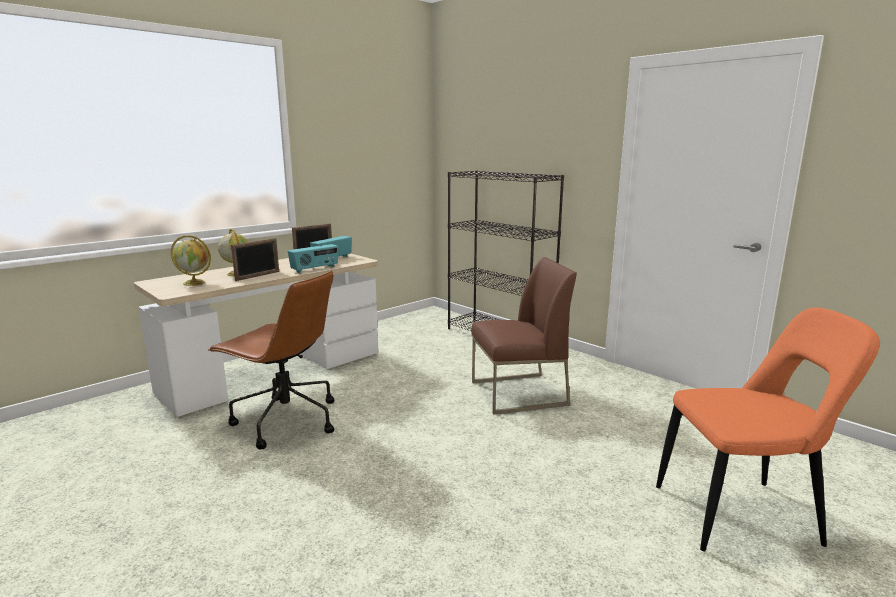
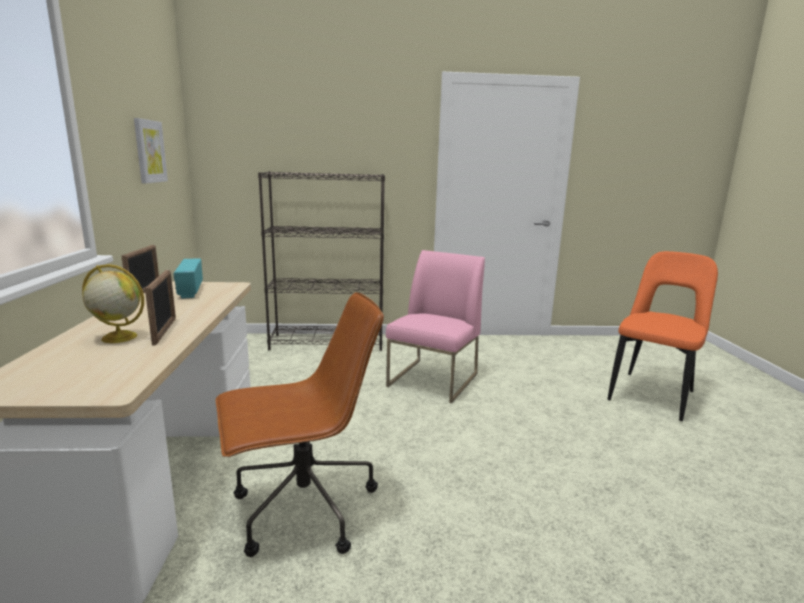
camera: 50 degrees left, 0 degrees up
globe [171,235,211,286] -> none
radio [288,244,339,273] -> none
brown chair [472,257,577,414] -> pink chair [386,250,485,403]
none -> picture [134,118,168,183]

